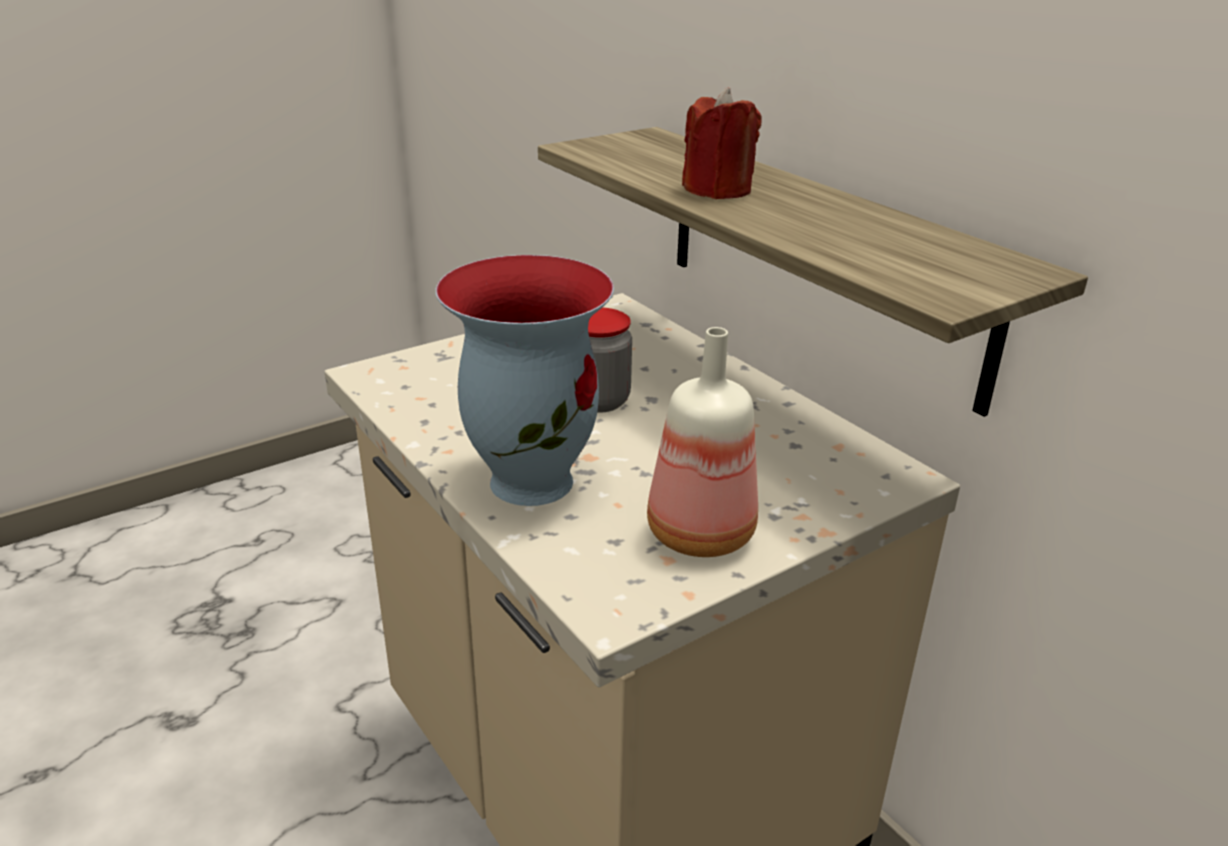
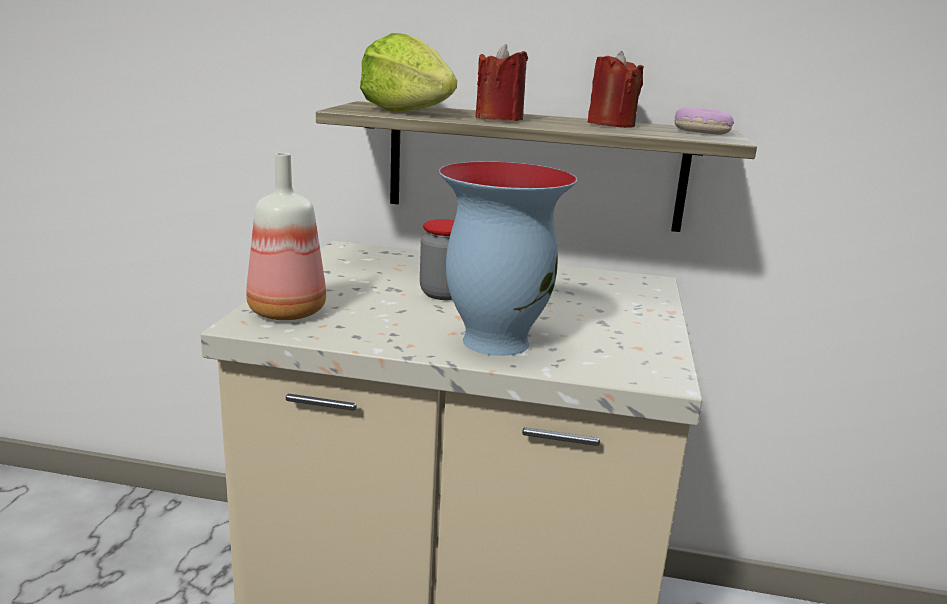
camera: 45 degrees left, 10 degrees down
bottle [647,327,758,557] -> bottle moved to [246,153,326,320]
none -> lettuce [360,33,457,112]
none -> red candle [588,51,644,128]
none -> donut [674,107,734,135]

